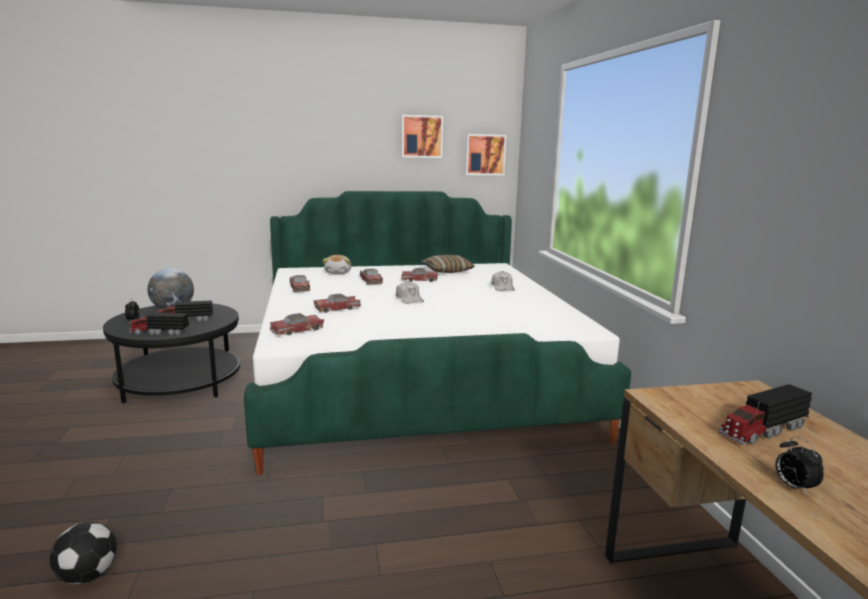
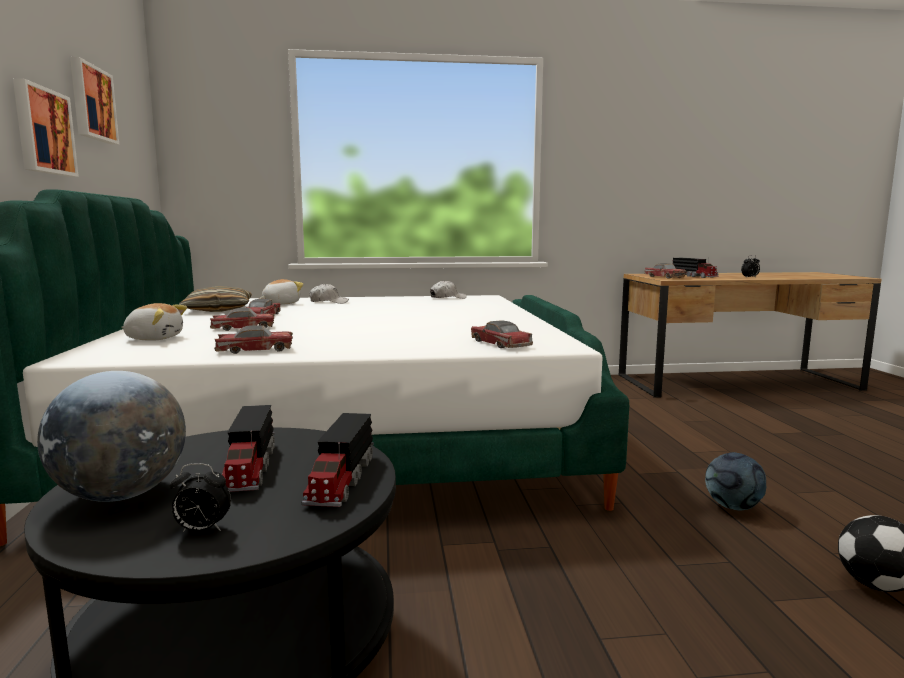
camera: 85 degrees left, 5 degrees down
toy car [313,294,361,313] -> toy car moved to [644,263,686,279]
white cap [396,281,424,304] -> white cap moved to [430,280,467,299]
picture [465,134,507,175] -> picture moved to [13,78,79,177]
none -> plush toy [260,279,304,305]
none -> football [705,452,766,510]

